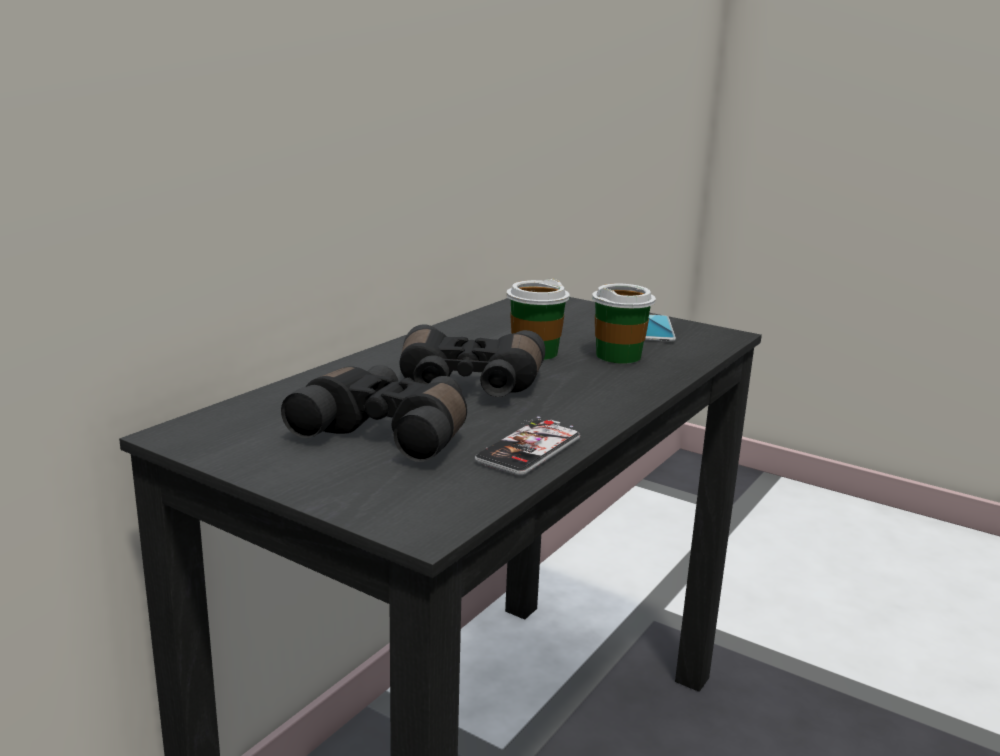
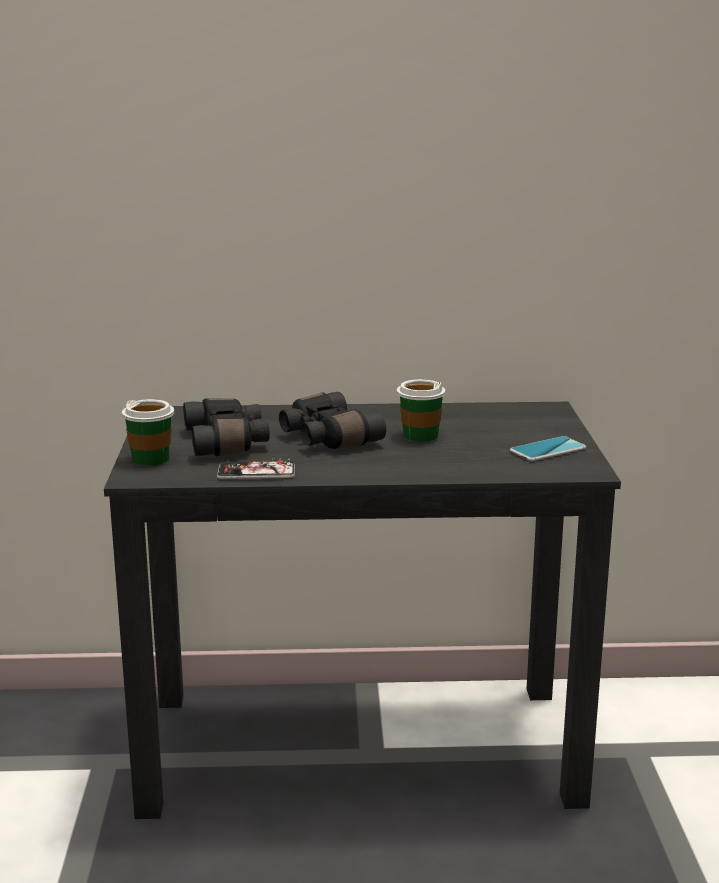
camera: 55 degrees right, 0 degrees up
cup [592,284,656,364] -> cup moved to [122,399,174,466]

